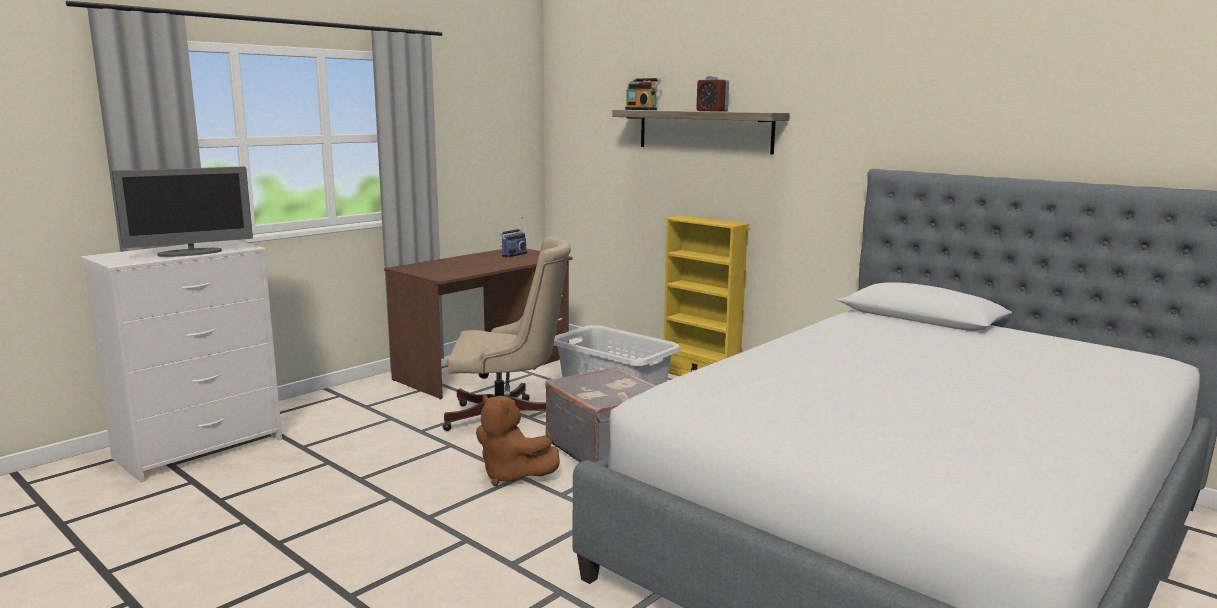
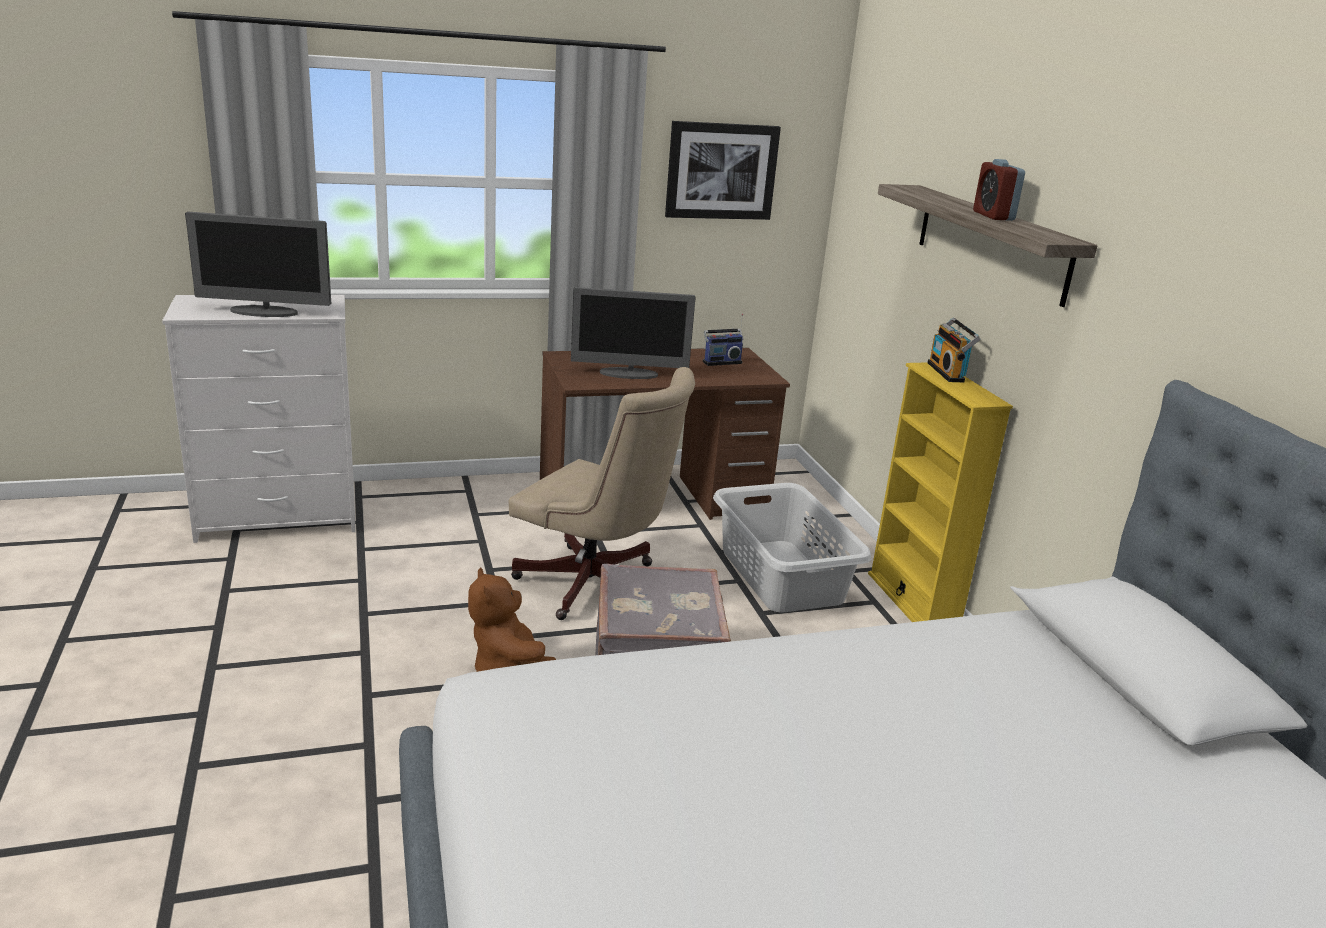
camera: 30 degrees right, 10 degrees up
radio [625,78,661,110] -> radio moved to [927,318,981,382]
none -> monitor [571,287,696,379]
none -> picture [665,121,781,220]

